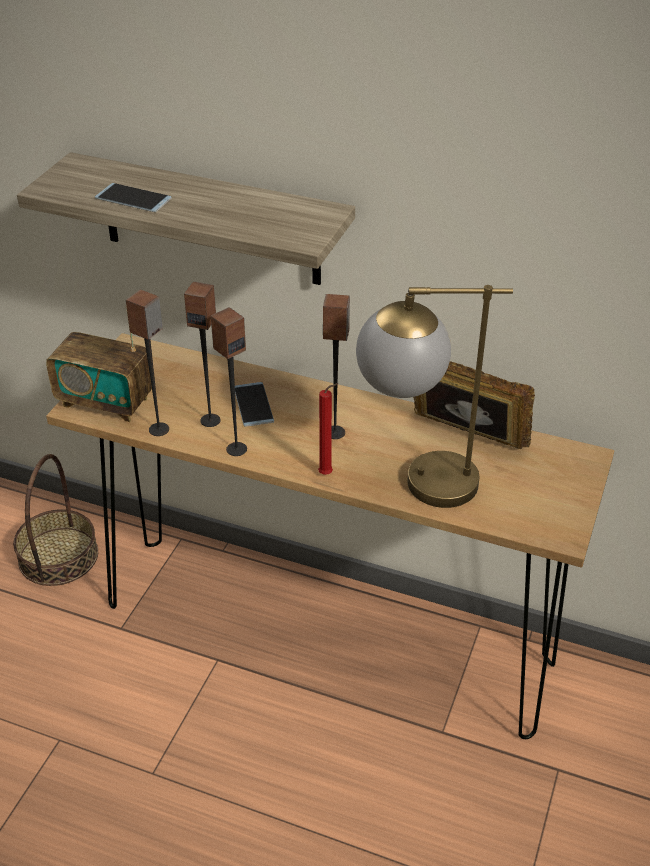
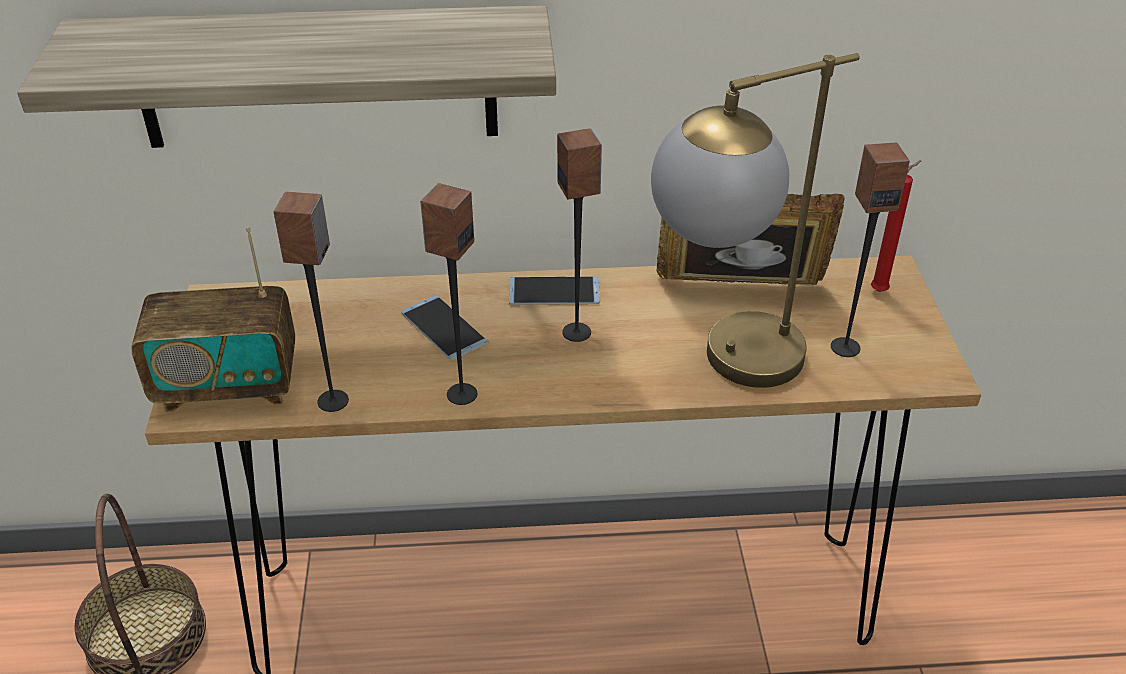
camera: 25 degrees left, 0 degrees up
phone [95,183,172,212] -> phone moved to [509,277,600,305]
speaker [184,281,221,427] -> speaker moved to [831,142,910,357]
red candle [318,383,339,475] -> red candle moved to [871,160,922,292]

